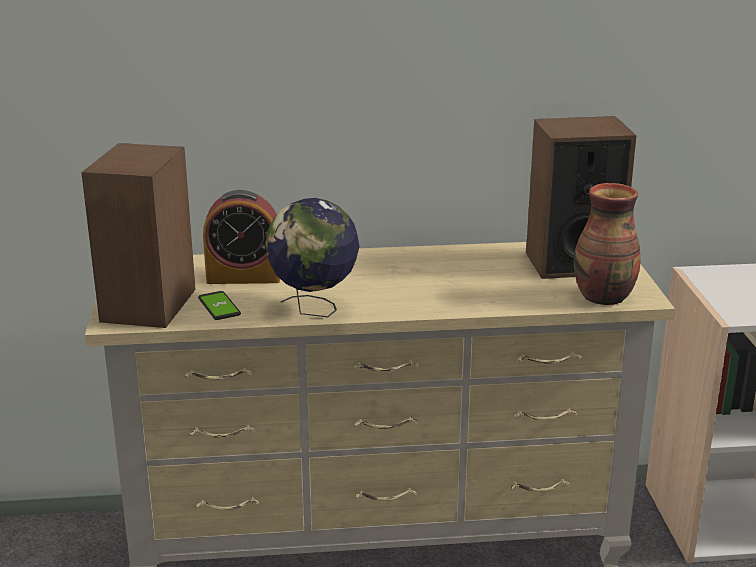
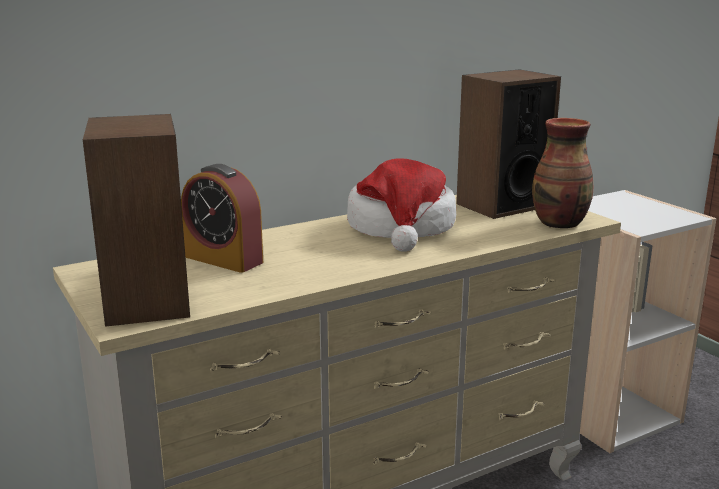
camera: 25 degrees left, 5 degrees down
phone [198,291,241,320] -> none
alarm clock [203,190,280,284] -> alarm clock turned 60 degrees clockwise [181,164,263,273]
globe [266,198,359,317] -> none
none -> hat [347,158,456,252]

